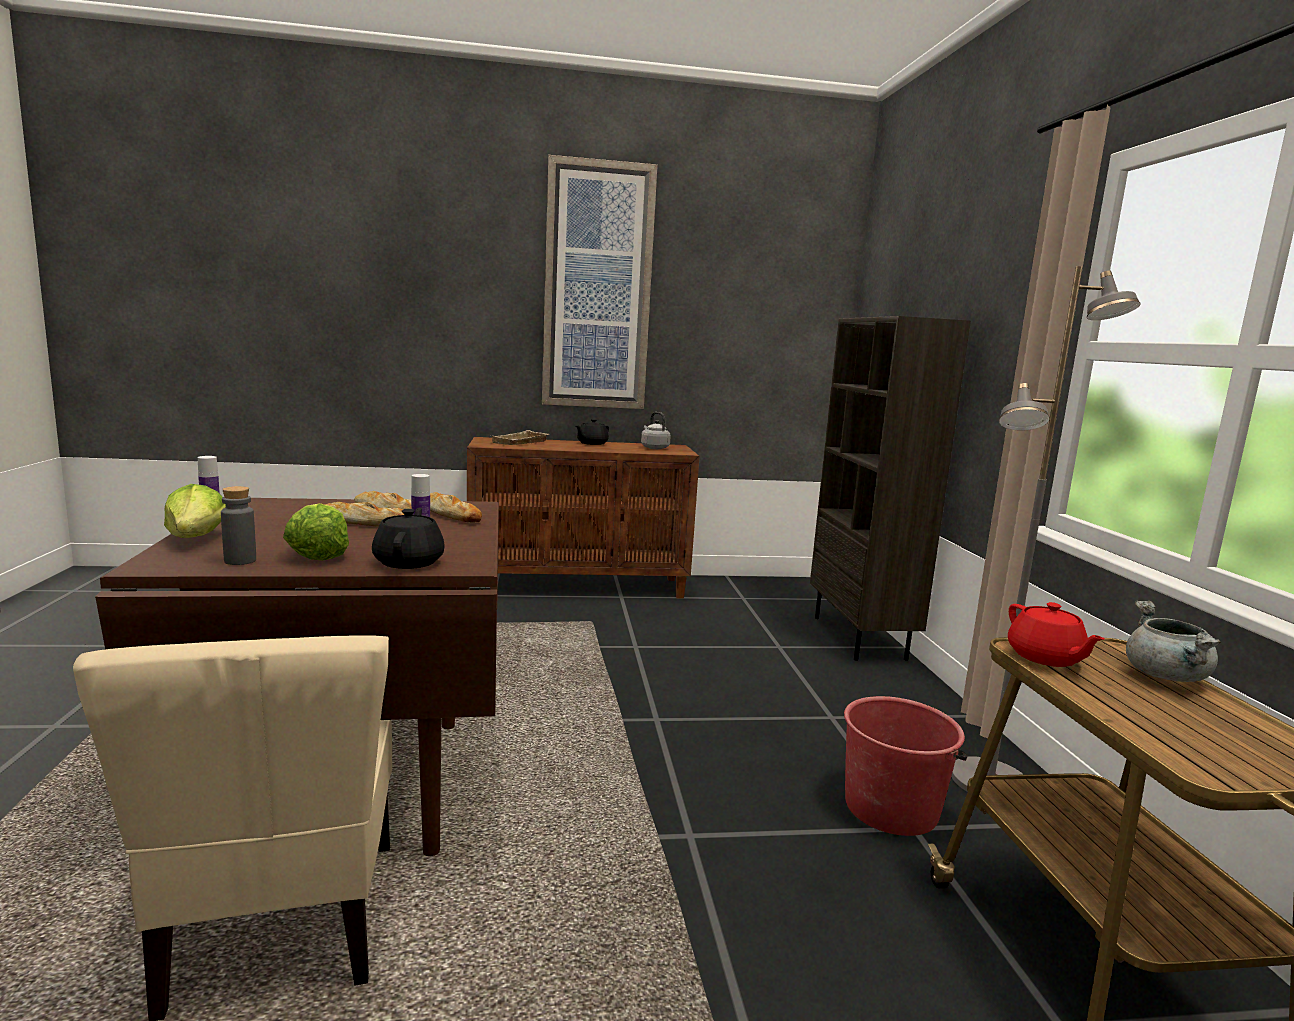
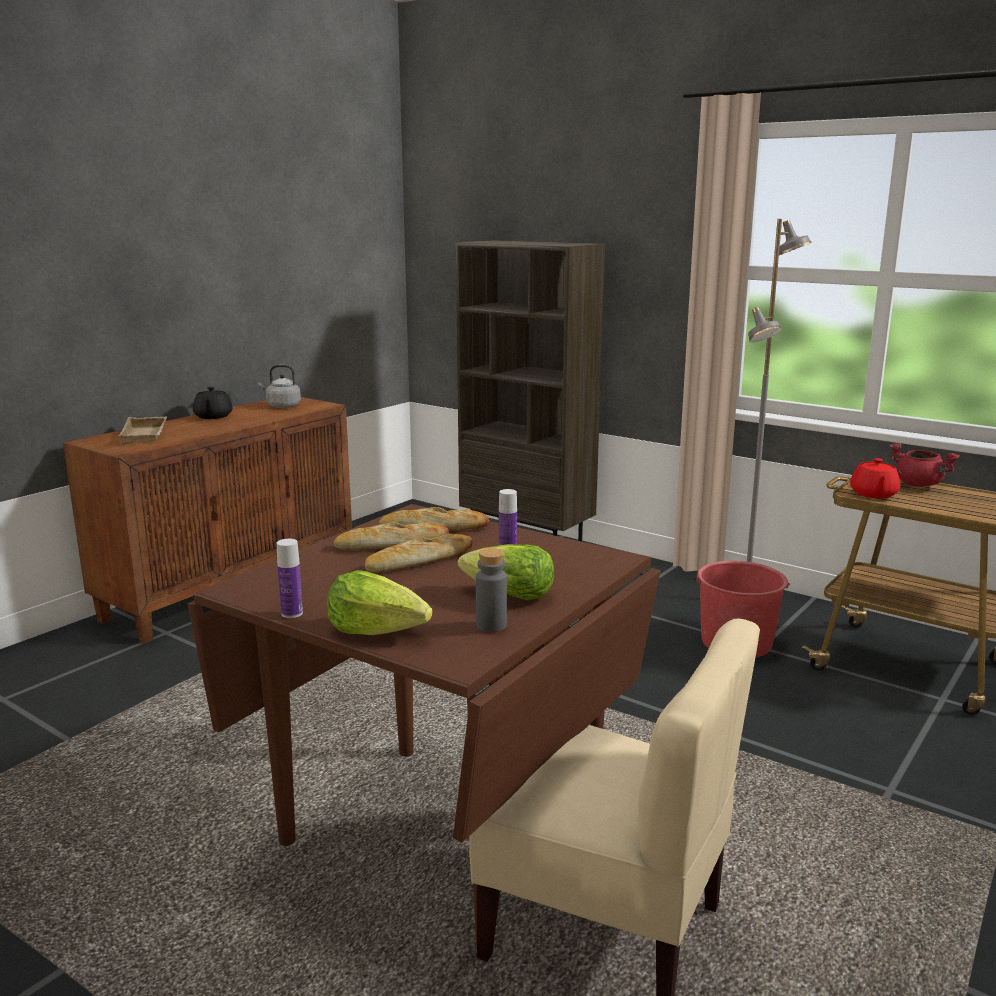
camera: 45 degrees left, 5 degrees up
black teapot [372,508,445,569] -> none
picture [542,155,657,409] -> none
red teapot [1008,602,1105,667] -> red teapot turned 75 degrees clockwise [850,458,900,498]
grey cooking pot [1126,601,1220,682] -> red cooking pot [890,443,960,487]

